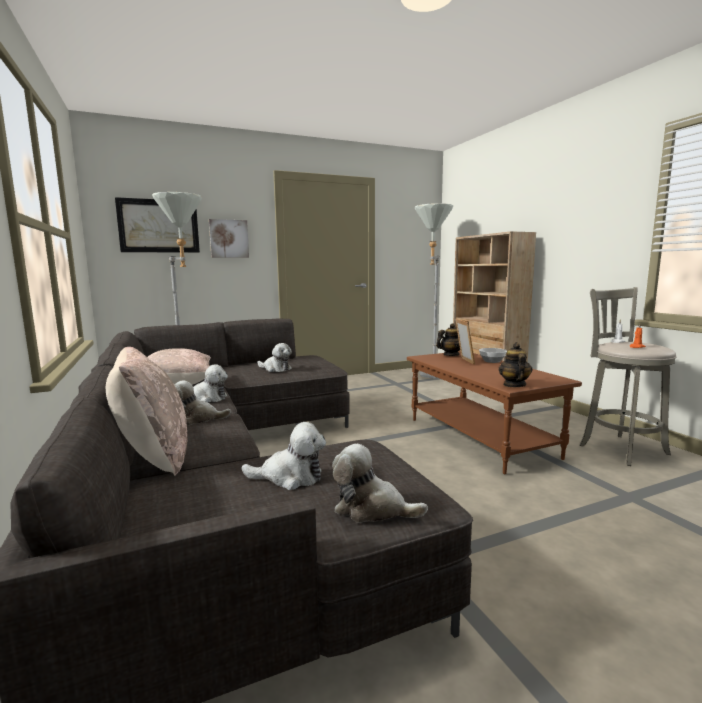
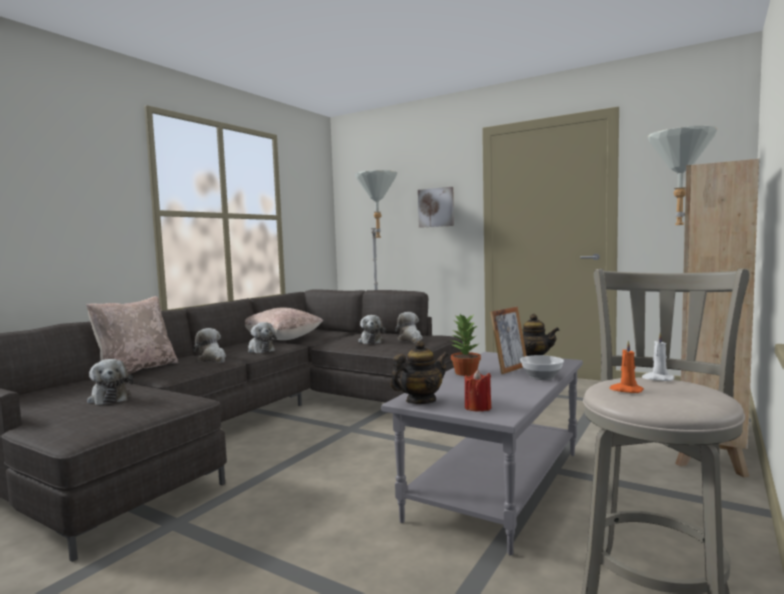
camera: 55 degrees right, 5 degrees down
picture [115,197,200,252] -> none
plush toy [332,444,428,523] -> plush toy moved to [395,312,423,343]
brown coffee table [407,351,582,474] -> grey coffee table [381,352,583,556]
none -> potted plant [451,314,481,376]
none -> red candle [465,369,491,412]

